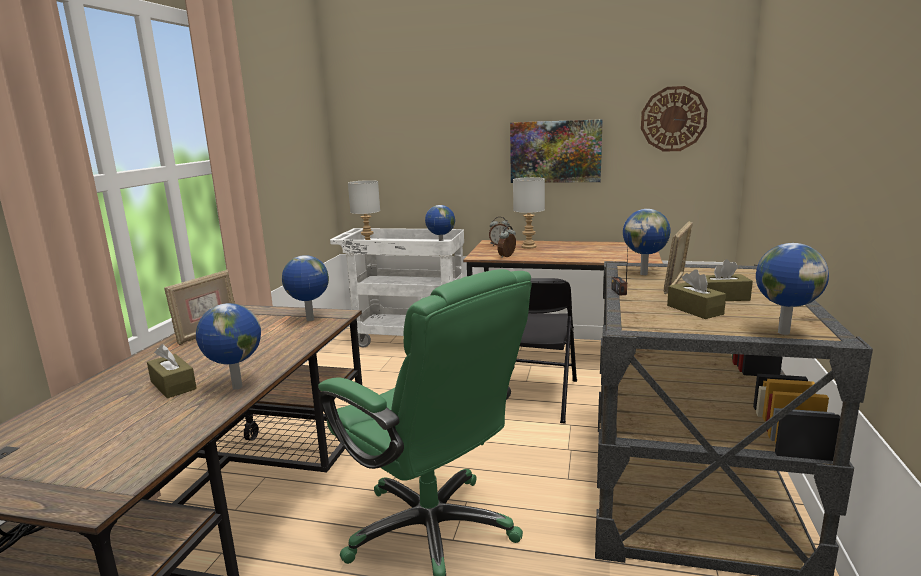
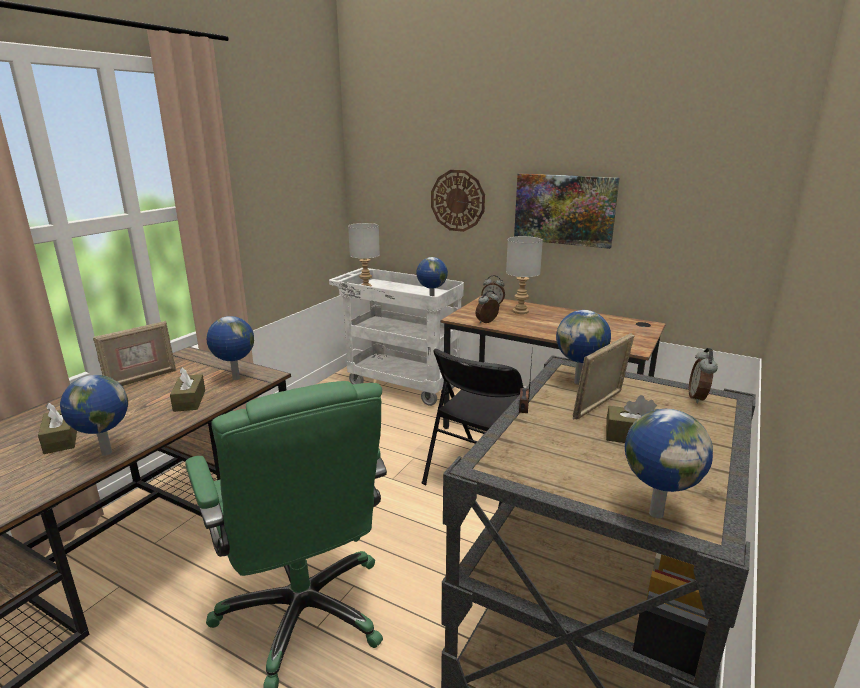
camera: 15 degrees right, 5 degrees up
wall clock [641,86,708,152] -> wall clock moved to [431,170,485,232]
brown tissue box [667,269,726,319] -> brown tissue box moved to [170,367,205,412]
none -> alarm clock [689,348,718,403]

